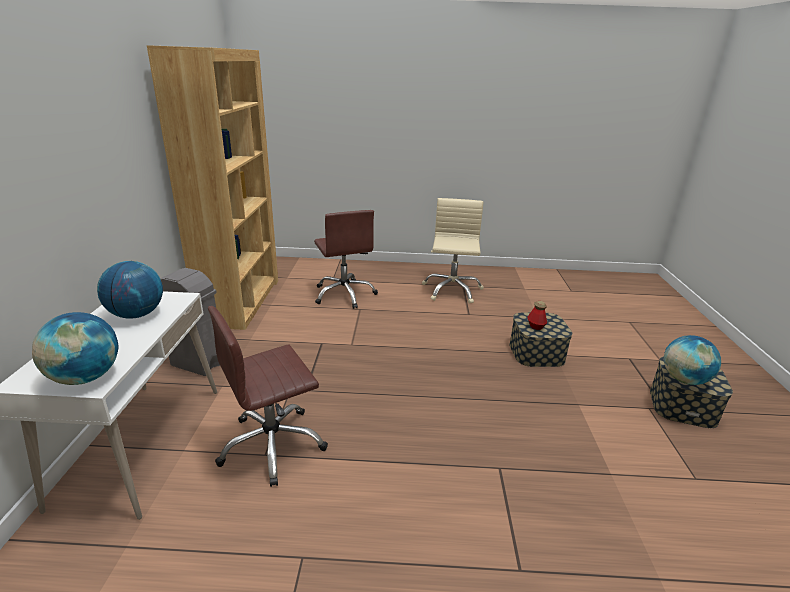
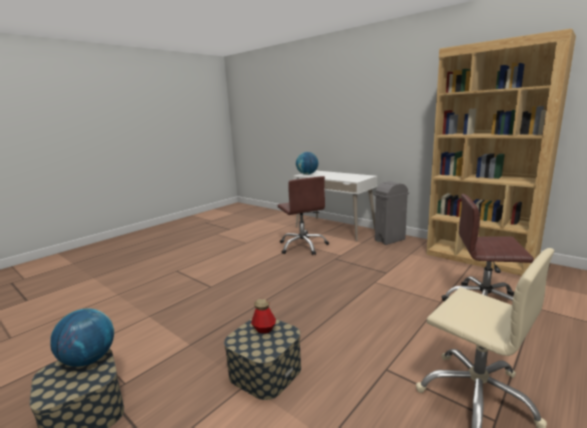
camera: 130 degrees right, 10 degrees down
globe [97,261,163,319] -> none
brown office chair [208,306,328,487] -> brown office chair turned 150 degrees clockwise [278,176,329,255]

